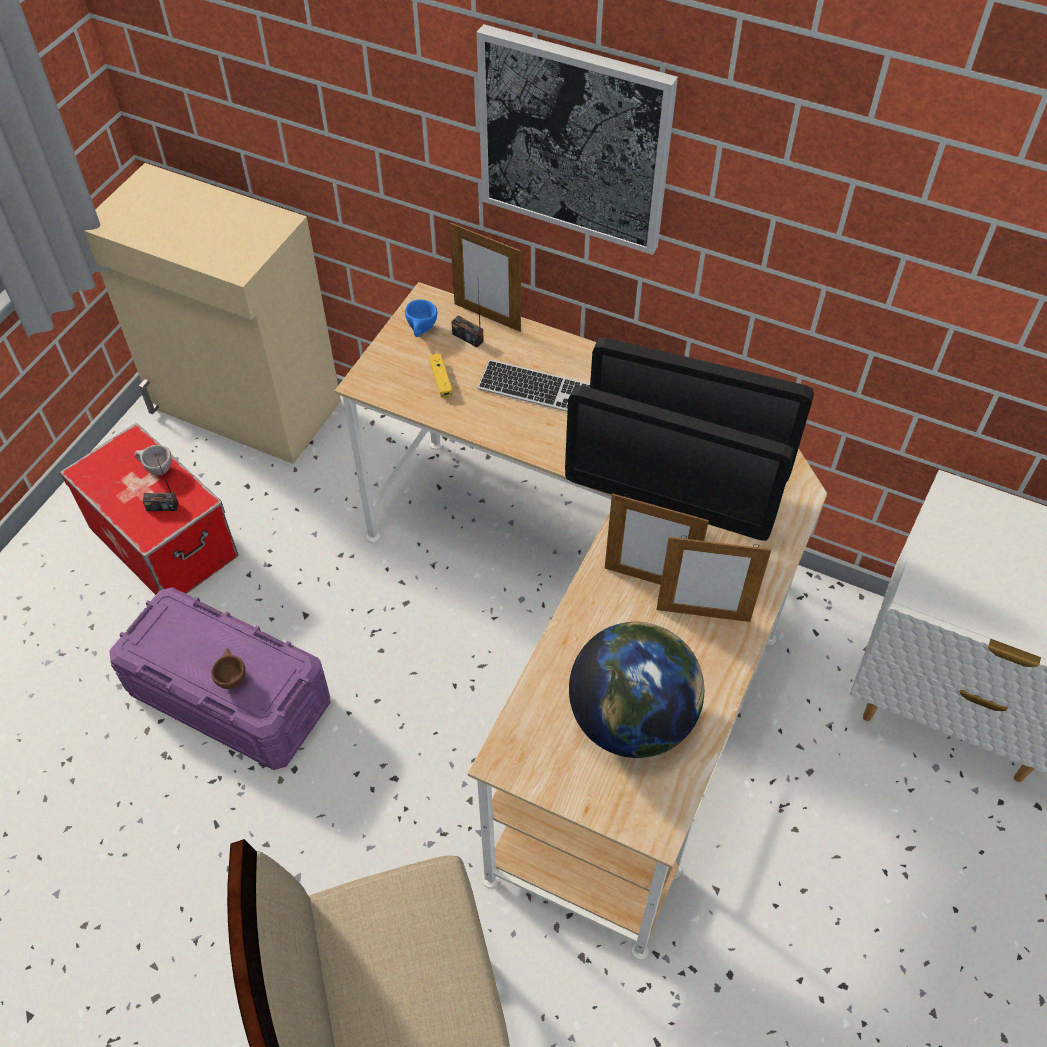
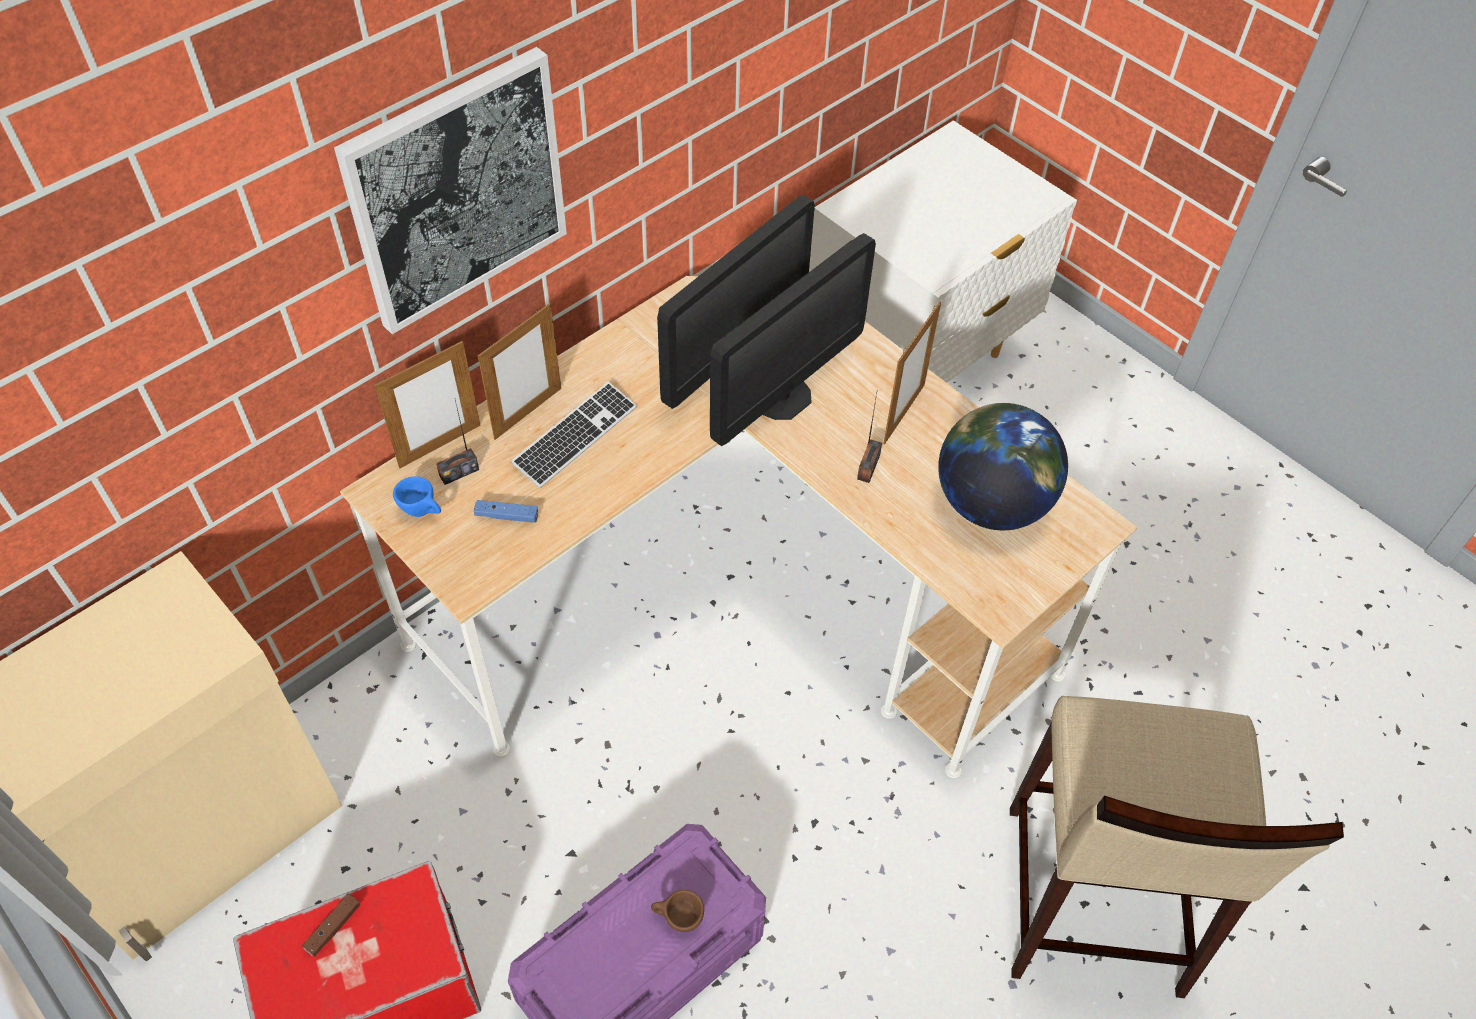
camera: 70 degrees left, 0 degrees up
beige cup [135,445,171,475] -> brown game controller [302,894,360,957]
radio [143,454,178,511] -> radio moved to [857,394,882,483]
yellow game controller [429,353,453,398] -> blue game controller [474,500,538,523]
picture frame [605,493,709,585] -> picture frame moved to [478,303,561,440]

